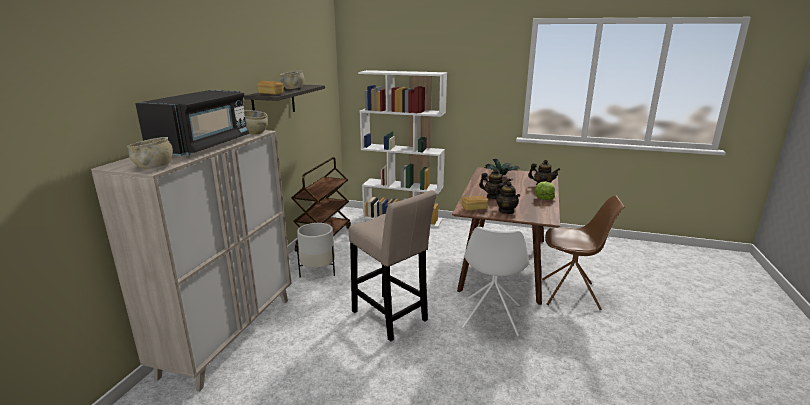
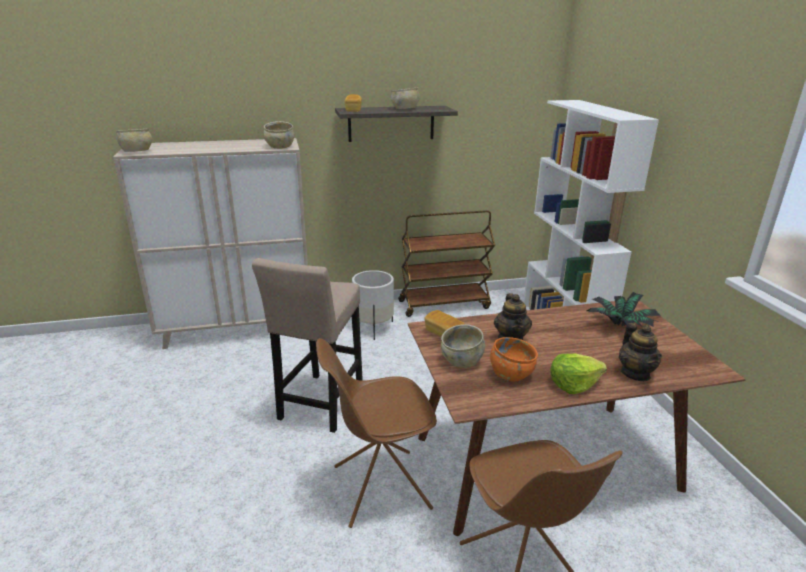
camera: 60 degrees right, 5 degrees up
black microwave [135,90,249,156] -> none
white chair [462,227,529,337] -> brown chair [316,338,437,528]
teapot [496,181,520,214] -> beige bowl [441,324,485,368]
none -> orange bowl [490,337,538,381]

